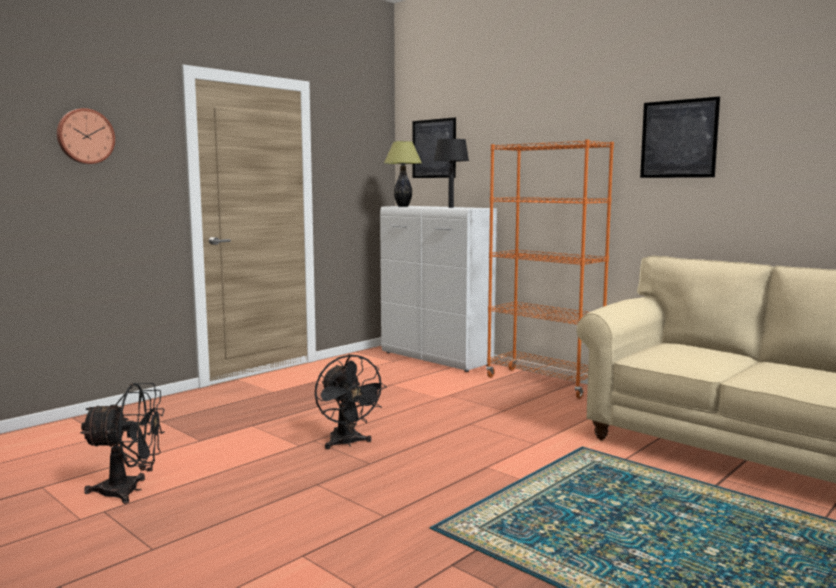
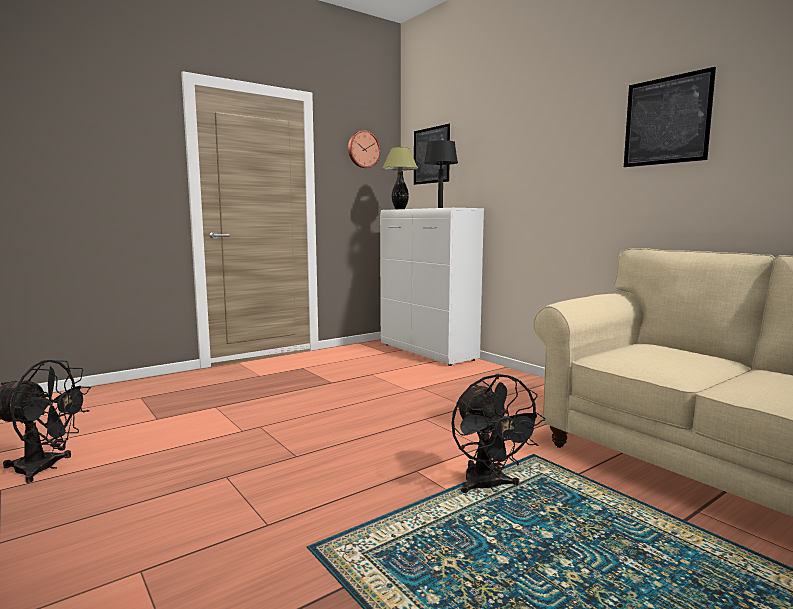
camera: 10 degrees right, 0 degrees up
wall clock [57,108,115,164] -> wall clock moved to [348,130,381,168]
black fan [315,354,387,449] -> black fan moved to [452,374,546,493]
orange bookcase [486,139,614,399] -> none

